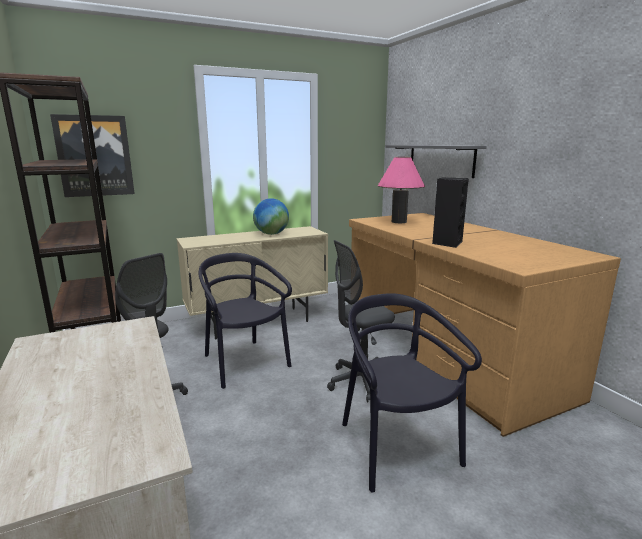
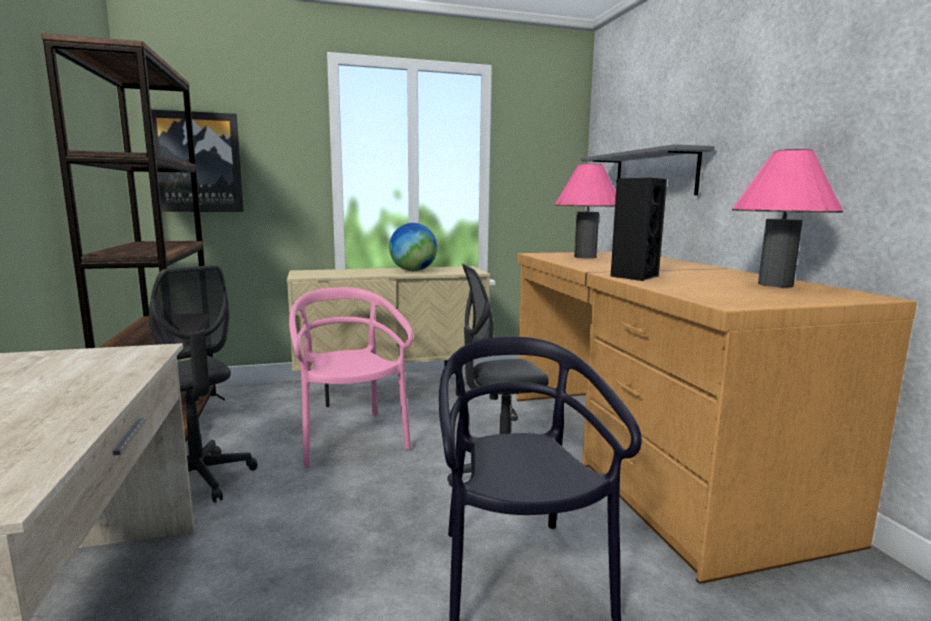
camera: 10 degrees right, 5 degrees down
black chair [198,253,292,389] -> pink chair [289,287,413,468]
none -> pink table lamp [732,149,843,287]

